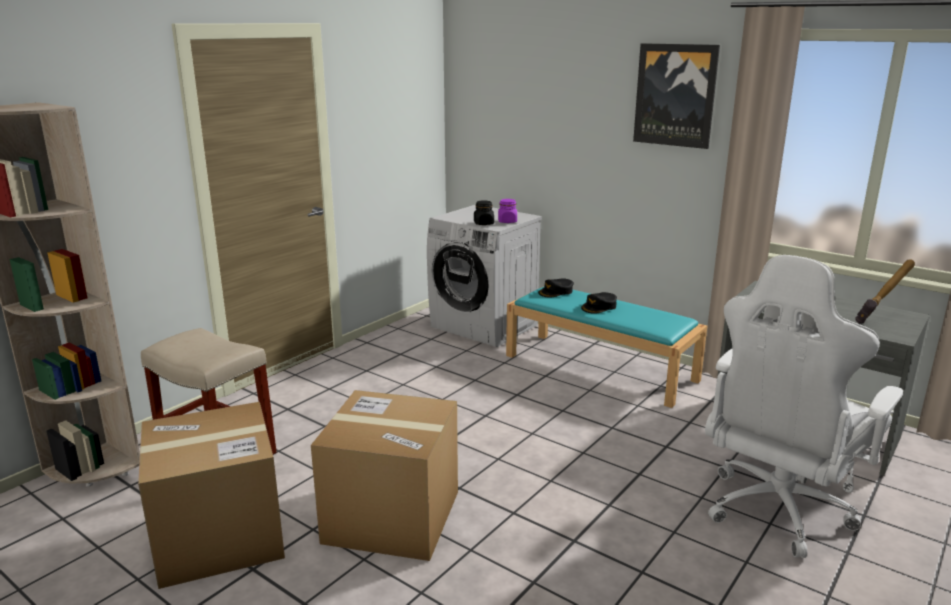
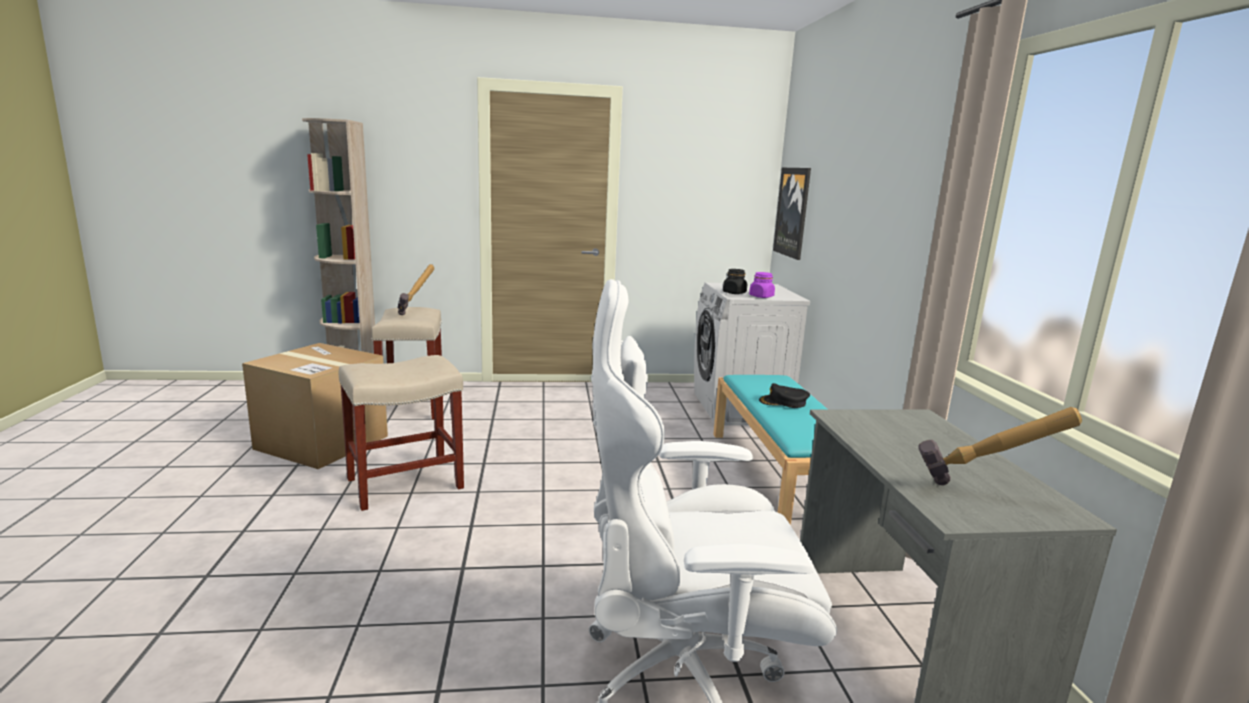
camera: 45 degrees right, 5 degrees down
cardboard box [311,390,458,561] -> beige stool [339,355,464,511]
black cap [538,278,574,298] -> none
picture [633,43,720,149] -> picture moved to [773,168,811,260]
none -> hammer [398,264,434,315]

